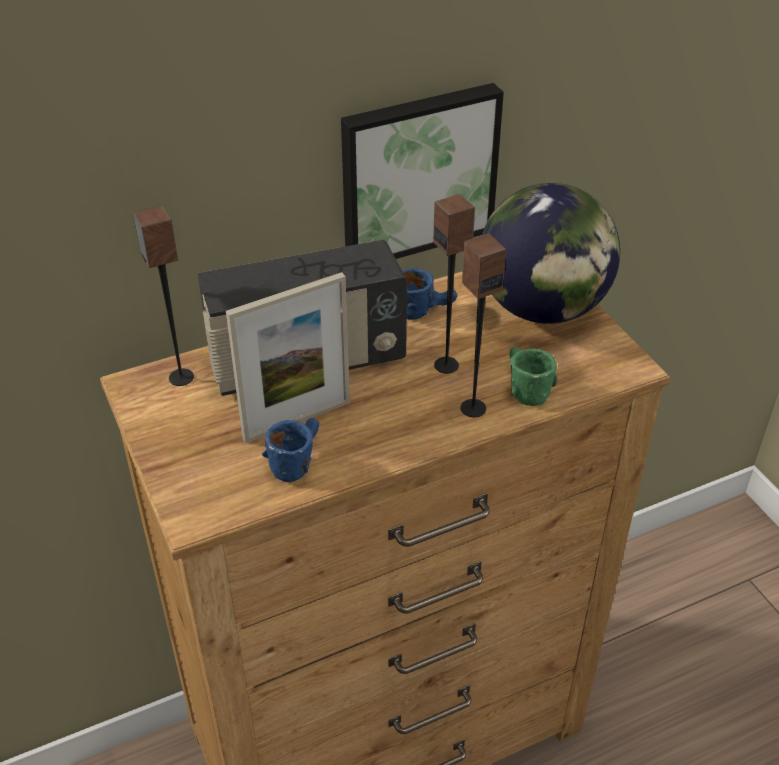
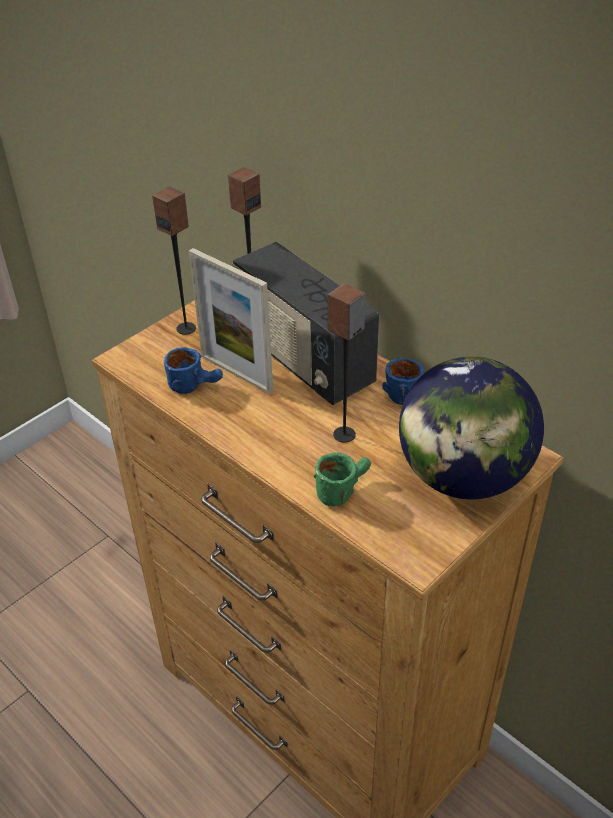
camera: 70 degrees right, 0 degrees up
picture [341,83,504,259] -> none
speaker [461,233,506,417] -> speaker moved to [152,187,196,335]

